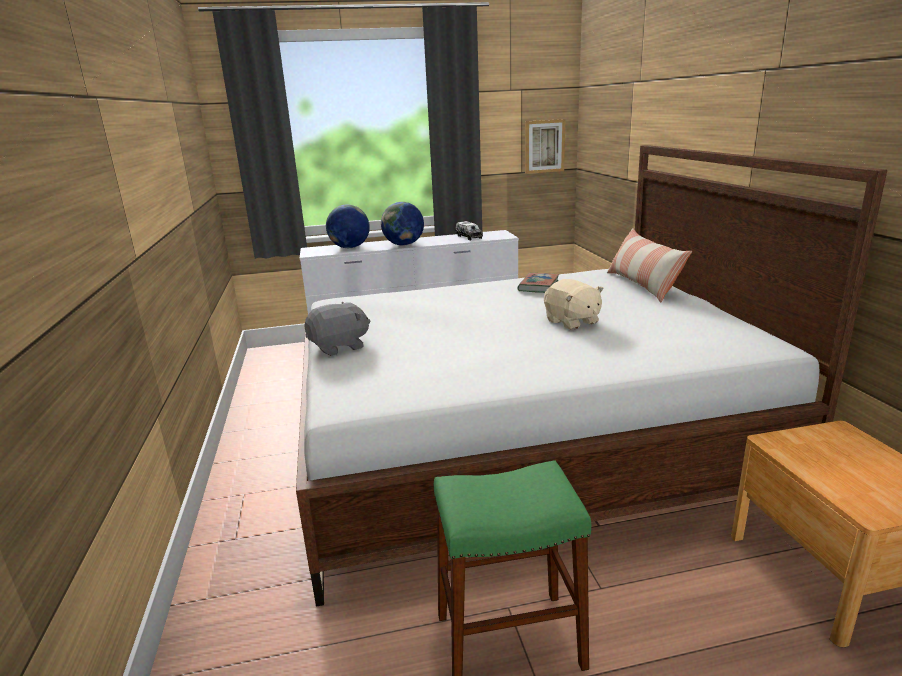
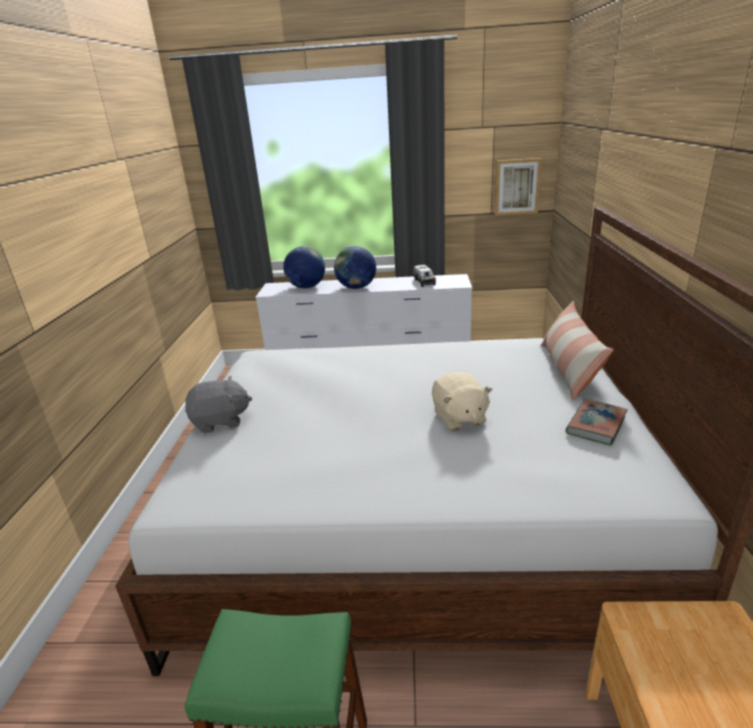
camera: 15 degrees right, 5 degrees up
book [518,273,559,293] -> book moved to [566,399,628,446]

